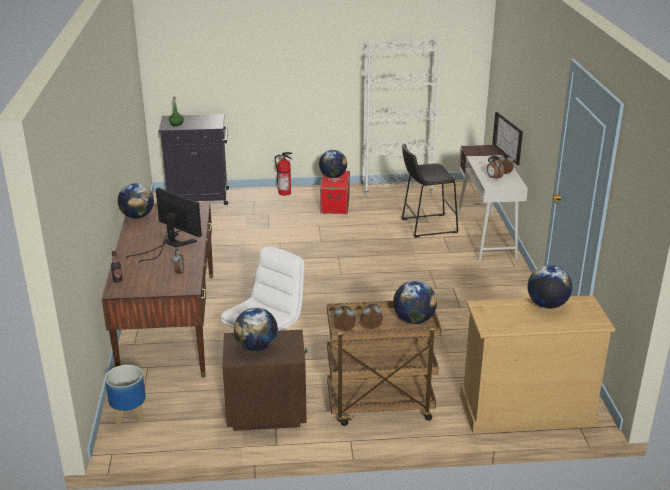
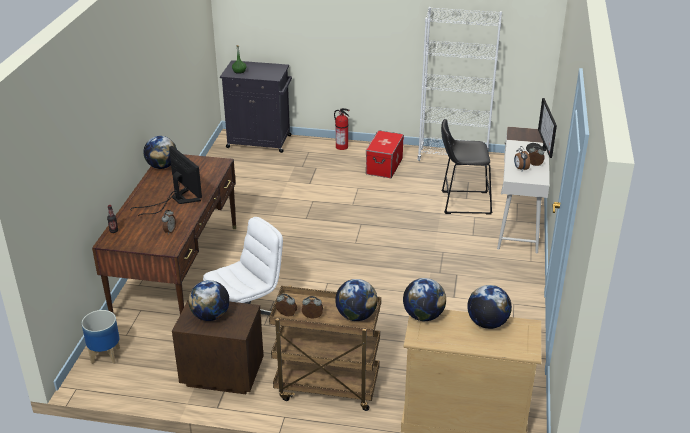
camera: 15 degrees right, 5 degrees up
globe [319,150,347,178] -> globe moved to [403,278,446,321]

